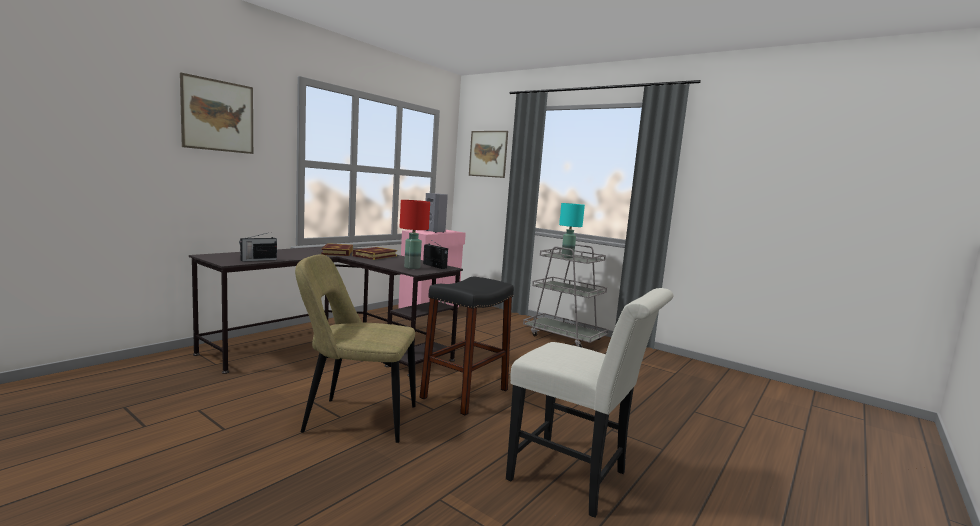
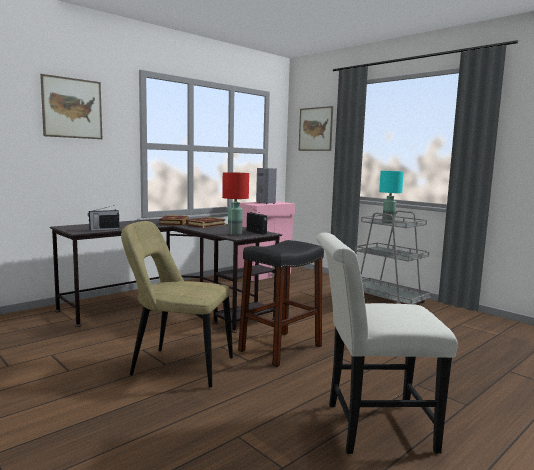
camera: 10 degrees right, 0 degrees up
white chair [506,288,674,518] -> white chair turned 135 degrees clockwise [316,233,458,454]

